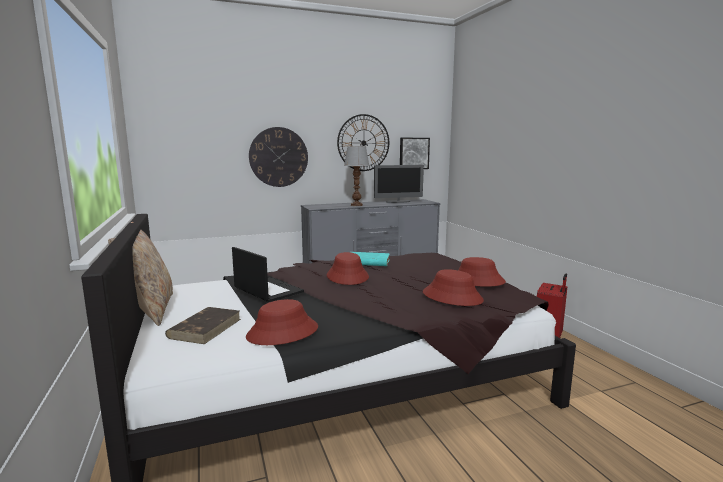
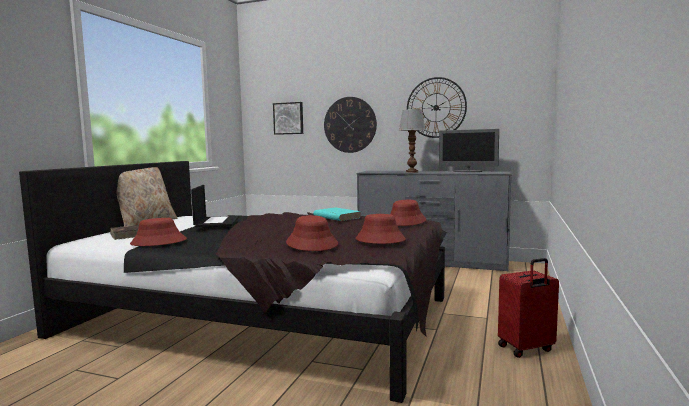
camera: 40 degrees right, 5 degrees down
red hat [327,252,369,285] -> red hat moved to [390,200,426,226]
picture [400,138,430,169] -> picture moved to [273,102,303,135]

